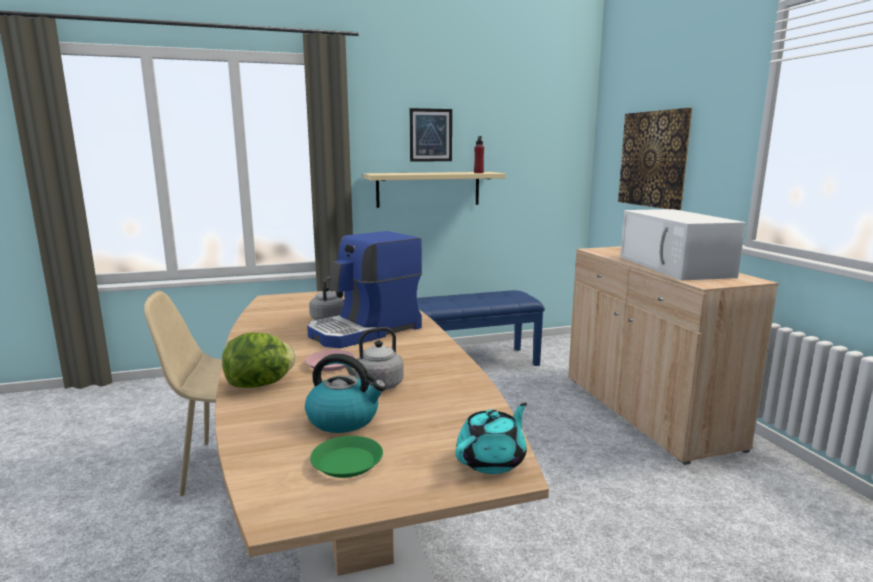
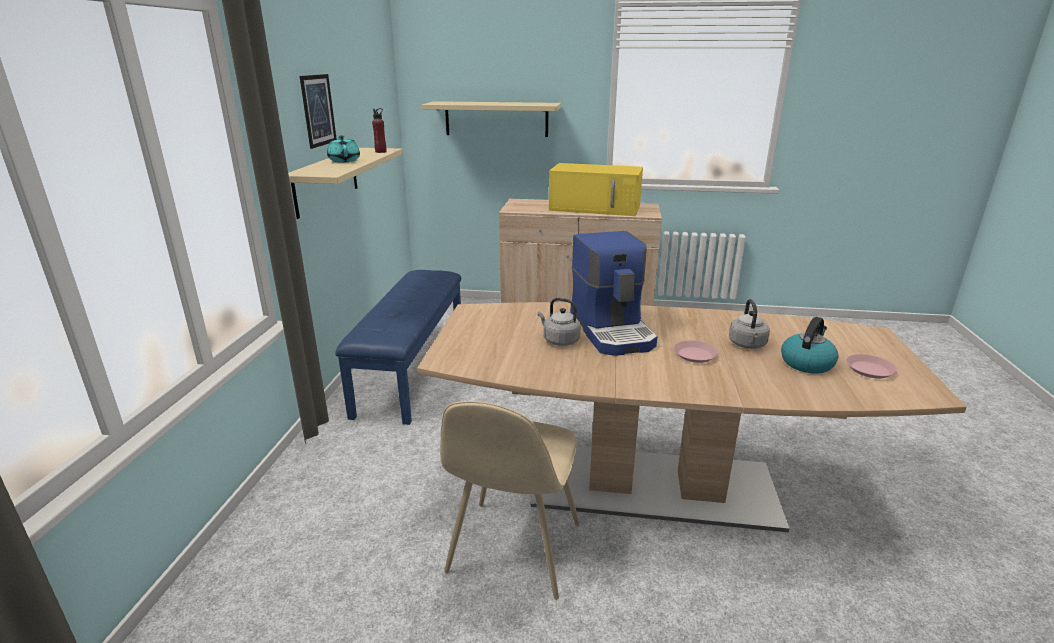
camera: 65 degrees left, 10 degrees up
lettuce [222,333,296,388] -> none
green plate [310,436,383,478] -> pink plate [846,354,898,379]
turquoise teapot [455,403,527,474] -> turquoise teapot moved to [327,135,360,162]
picture [618,108,692,210] -> beige shelf [422,101,561,137]
white microwave [620,209,746,281] -> yellow microwave [549,163,643,216]

